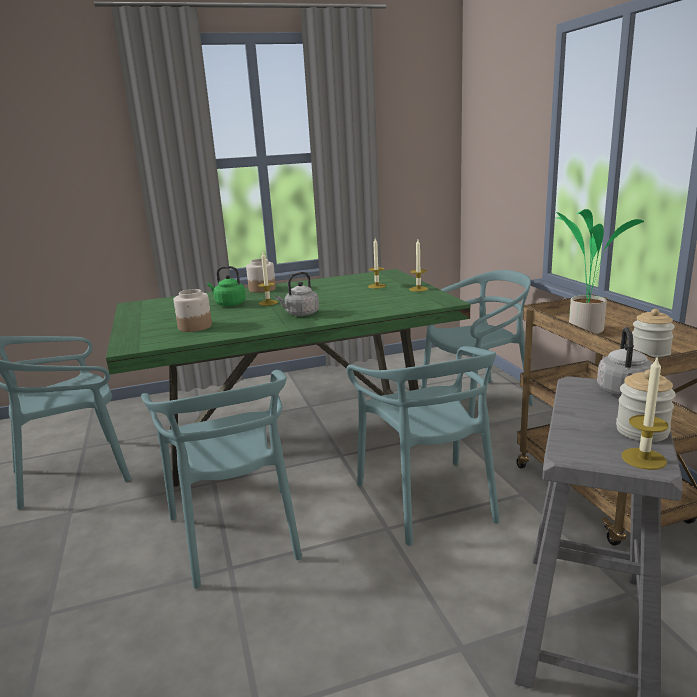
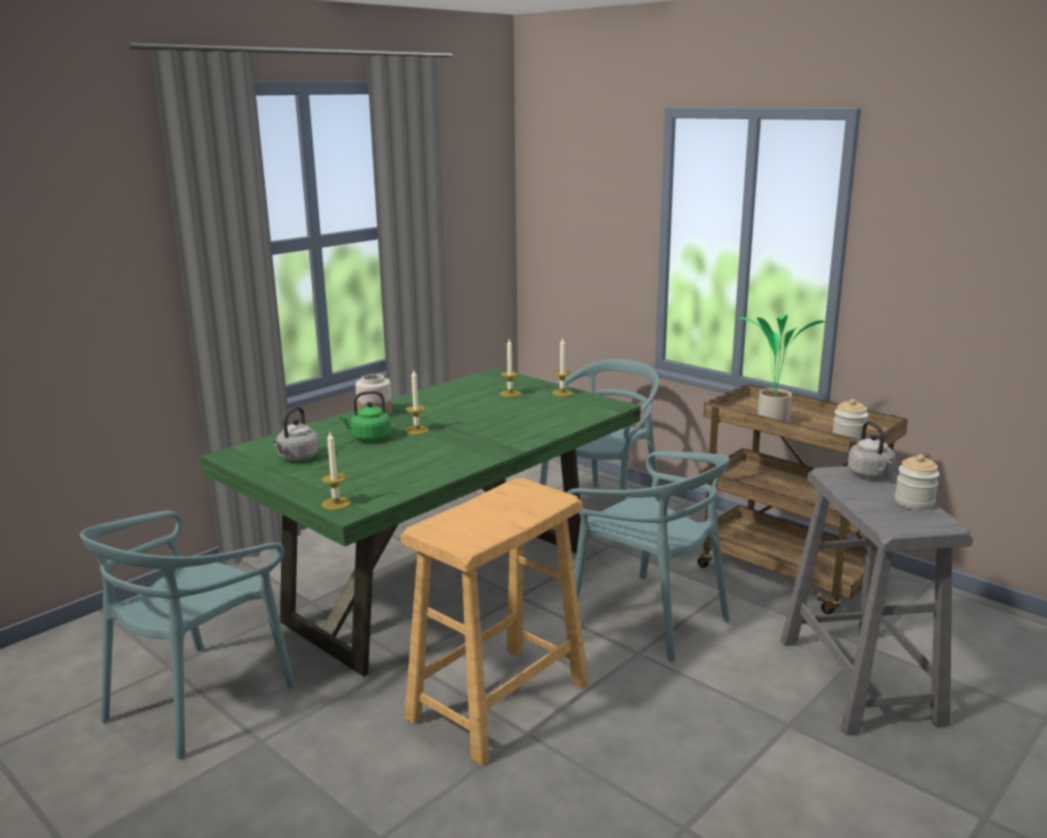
camera: 30 degrees left, 0 degrees up
turquoise chair [141,370,302,589] -> beige stool [401,478,589,766]
jar [174,289,212,332] -> none
grey kettle [276,272,319,316] -> grey kettle moved to [272,407,320,461]
candle [622,356,669,470] -> candle moved to [321,432,351,510]

